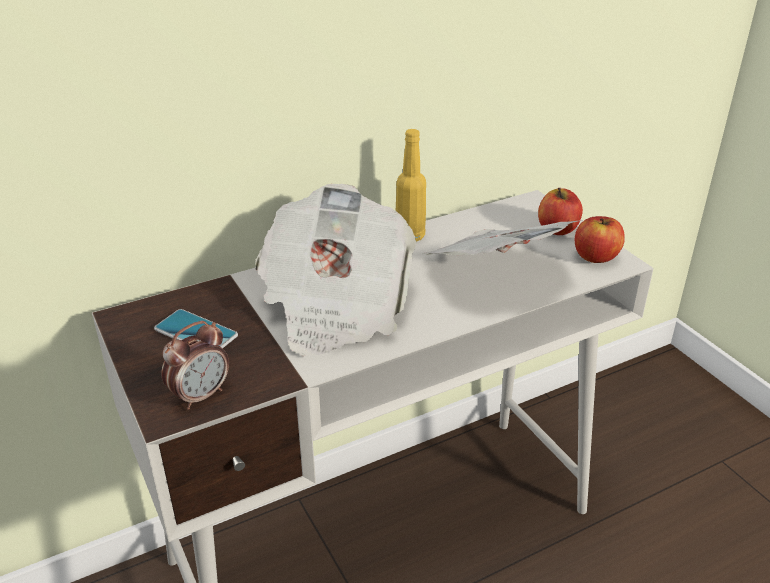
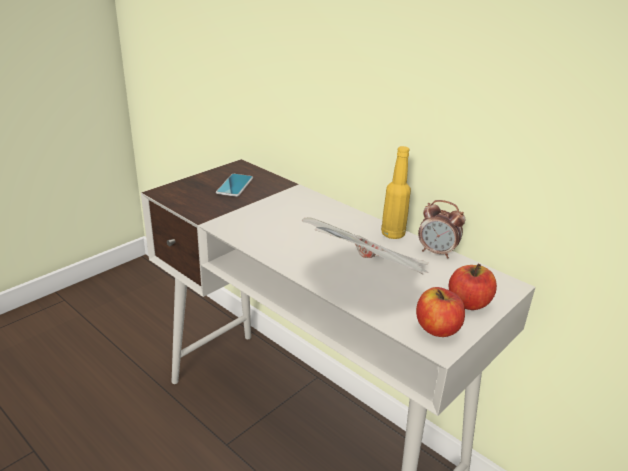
camera: 70 degrees right, 5 degrees down
alarm clock [161,321,229,410] -> alarm clock moved to [418,200,465,259]
newspaper [255,184,416,356] -> none

